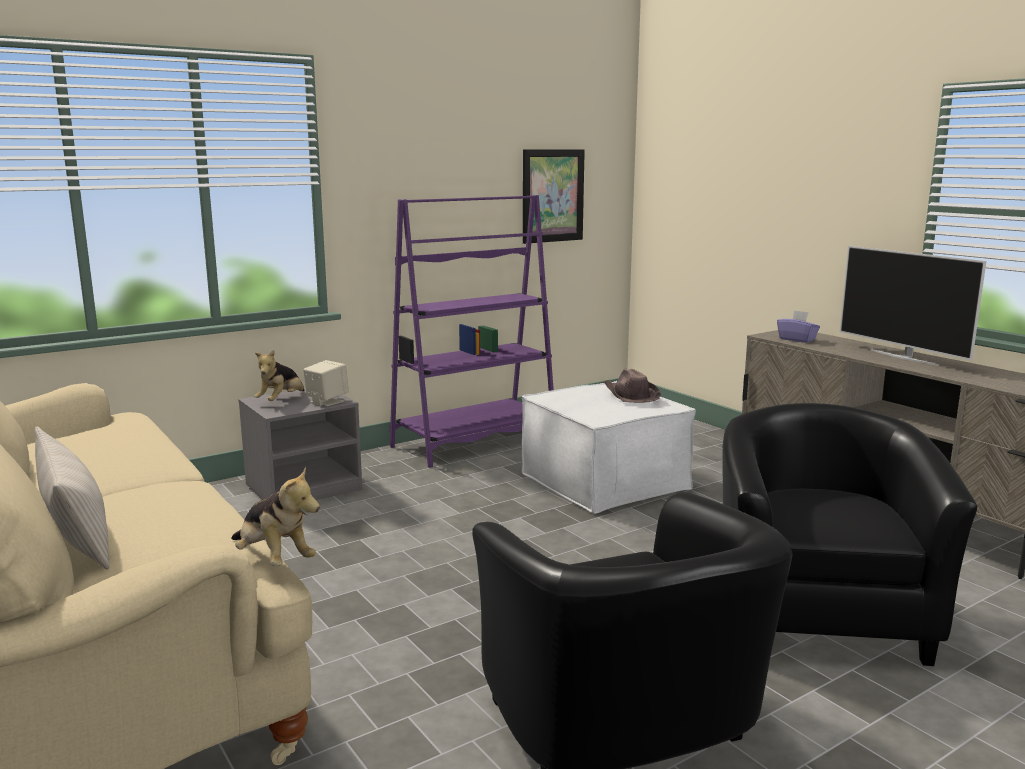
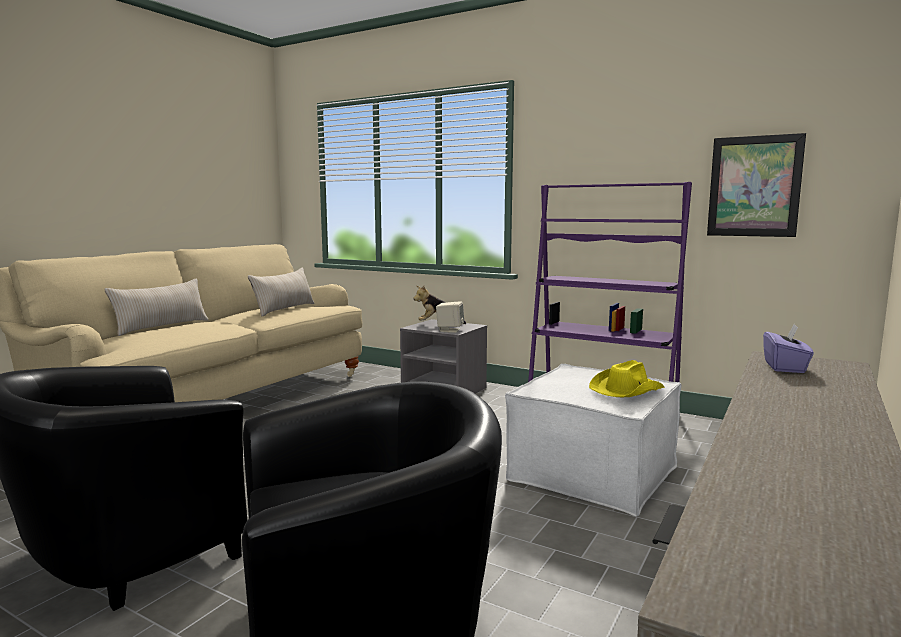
camera: 65 degrees right, 5 degrees down
plush toy [231,466,320,566] -> none
brown hat [605,369,661,403] -> yellow hat [589,360,665,397]
television [840,246,986,366] -> none
none -> beige pillow [248,268,315,316]

